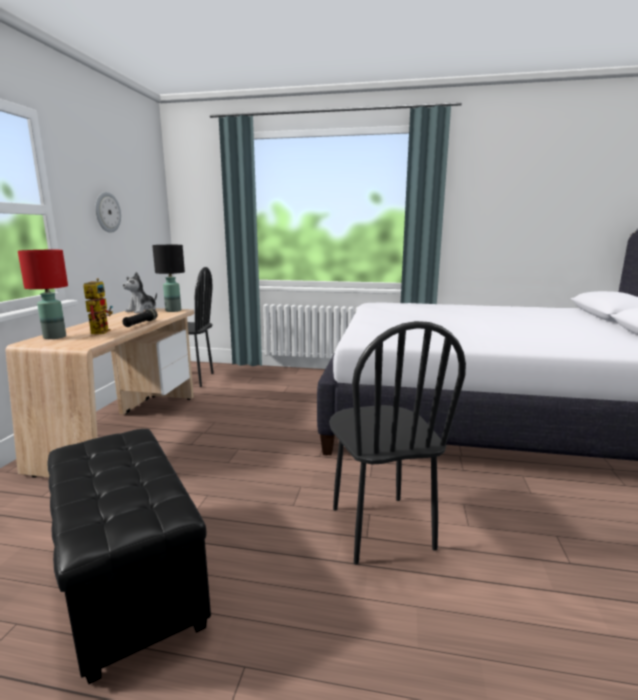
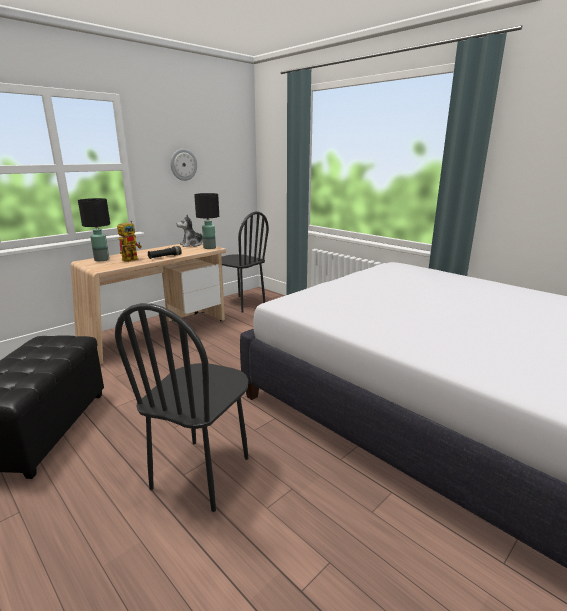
camera: 35 degrees right, 5 degrees up
red table lamp [18,250,68,339] -> black table lamp [78,198,110,261]

